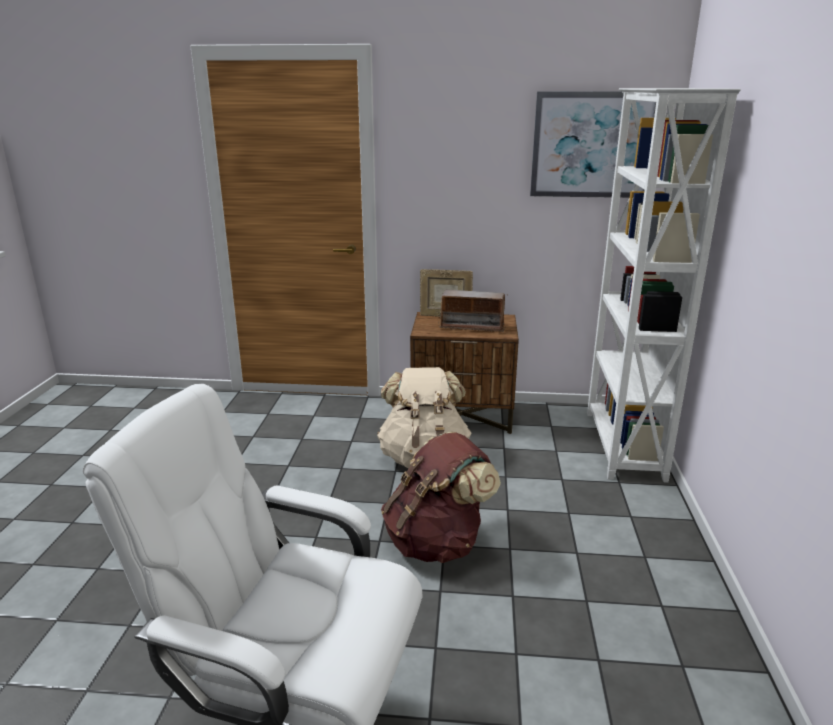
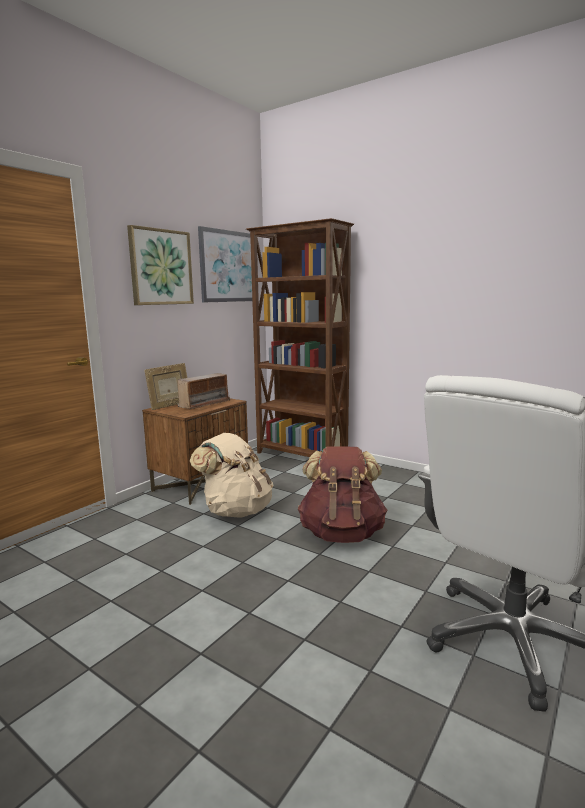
camera: 60 degrees left, 10 degrees down
white bookcase [587,88,741,483] -> brown bookcase [246,218,354,457]
none -> picture [127,225,194,305]

